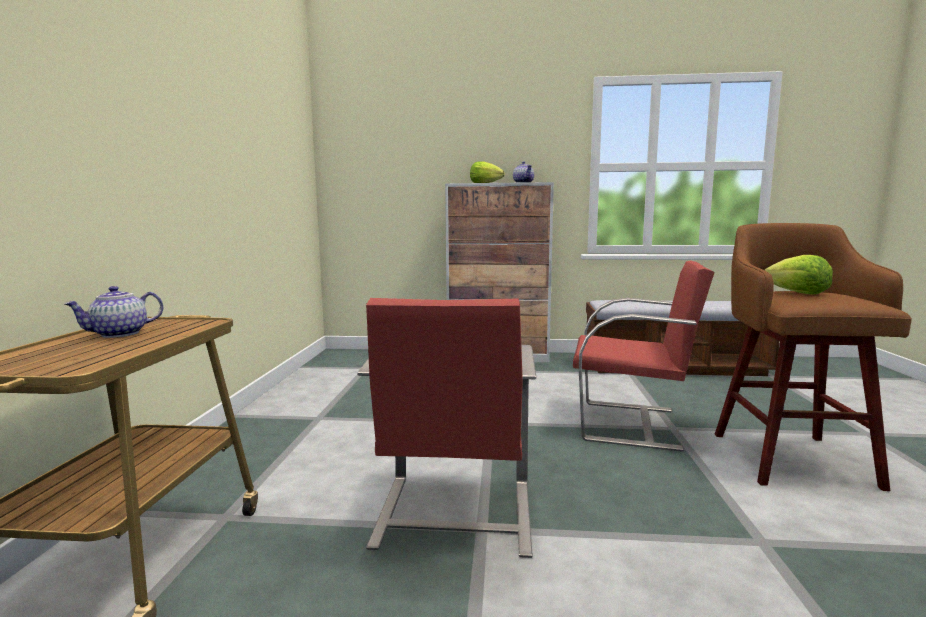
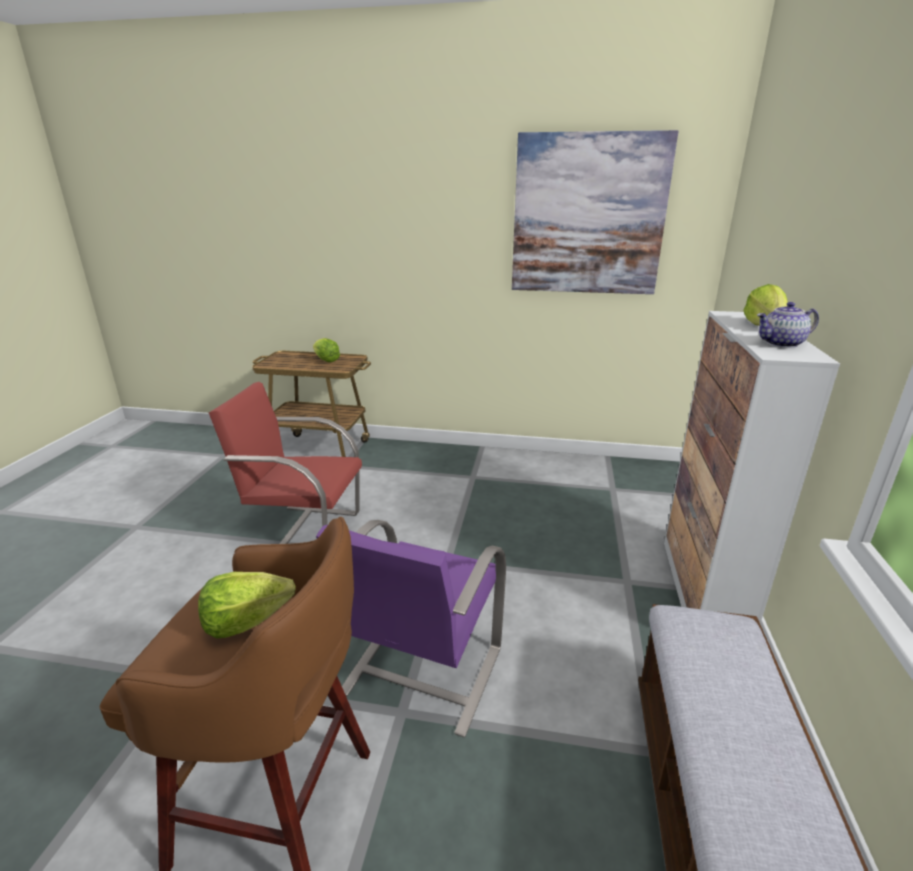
camera: 95 degrees right, 15 degrees up
teapot [64,286,163,338] -> lettuce [313,338,340,362]
red chair [573,260,715,452] -> purple chair [316,520,506,737]
none -> picture [512,130,678,294]

